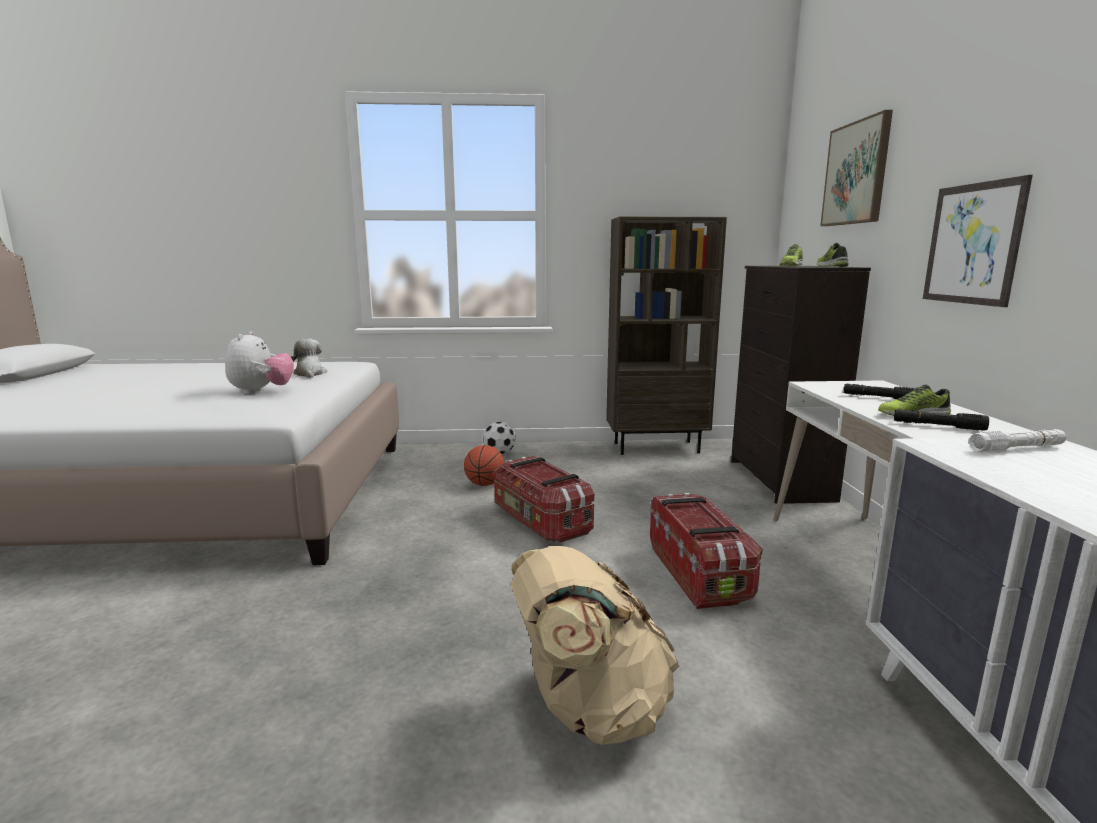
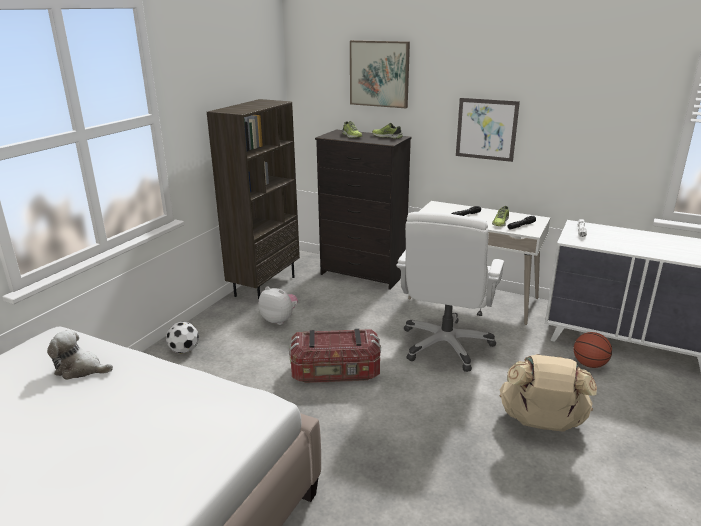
camera: 60 degrees left, 10 degrees up
plush toy [225,331,294,395] -> plush toy moved to [258,286,298,325]
basketball [464,445,505,486] -> basketball moved to [574,332,612,368]
storage box [650,493,762,609] -> white office chair [396,212,504,372]

